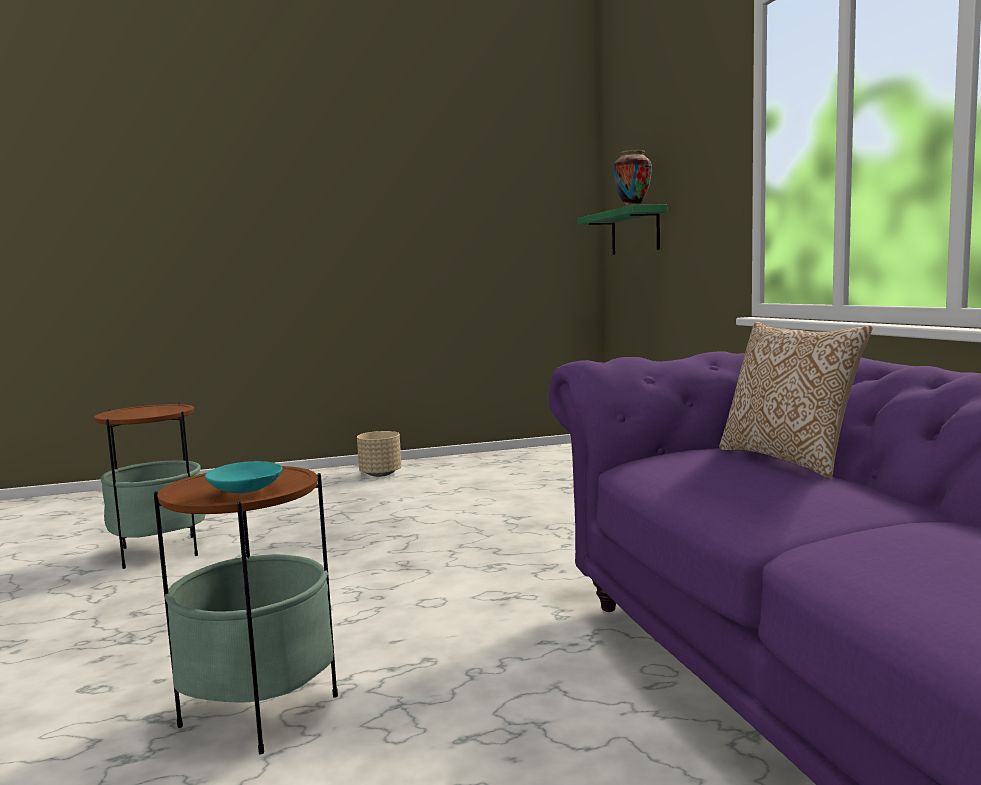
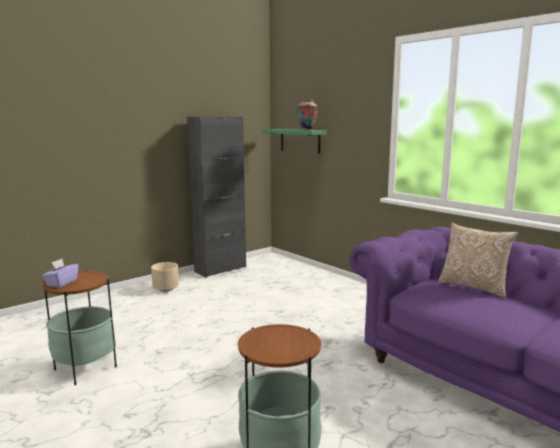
camera: 25 degrees left, 5 degrees up
turquoise bowl [205,461,283,493] -> none
none -> purple tissue box [42,259,79,288]
none -> black cabinet [187,116,246,277]

